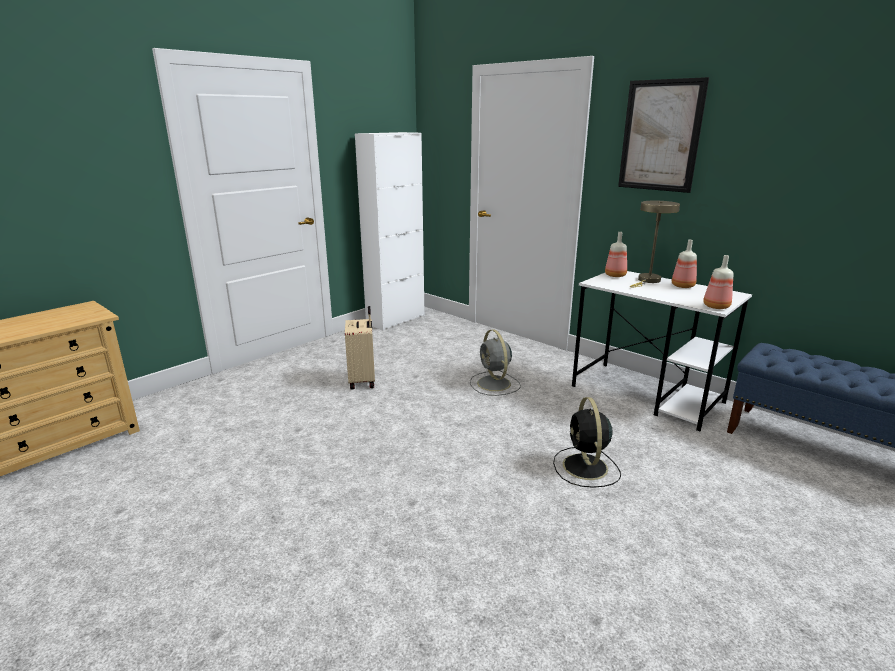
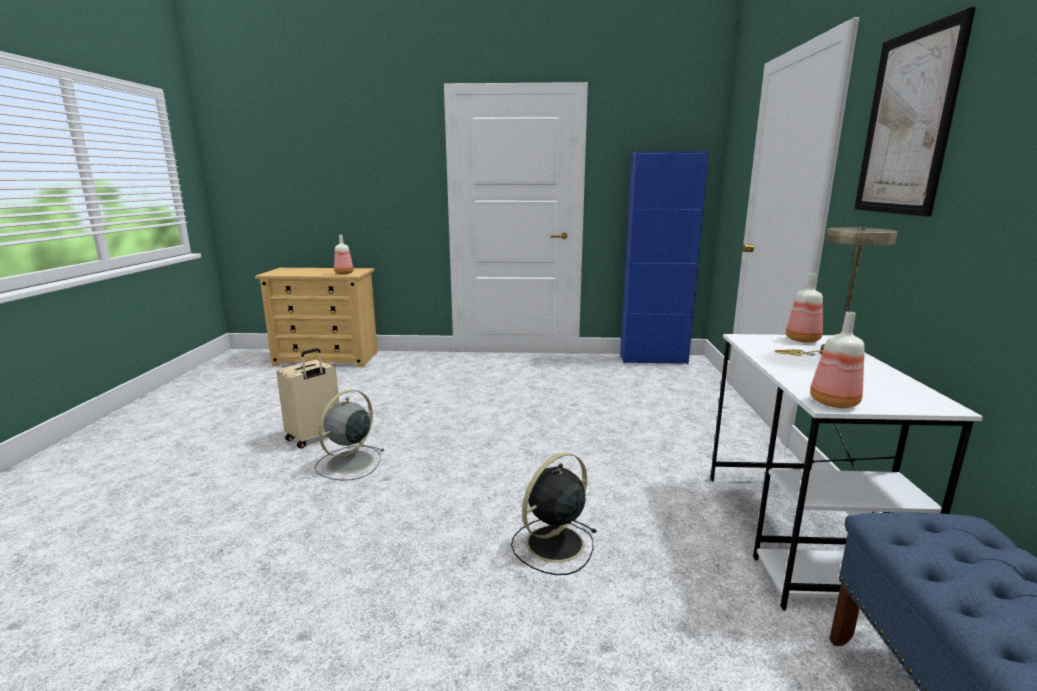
camera: 50 degrees right, 5 degrees down
beige suitcase [345,306,375,390] -> beige suitcase moved to [276,348,339,448]
white cabinet [355,132,425,330] -> blue cabinet [620,151,709,364]
grey fan [470,329,521,396] -> grey fan moved to [314,390,384,480]
bottle [672,240,697,288] -> bottle moved to [334,235,354,274]

